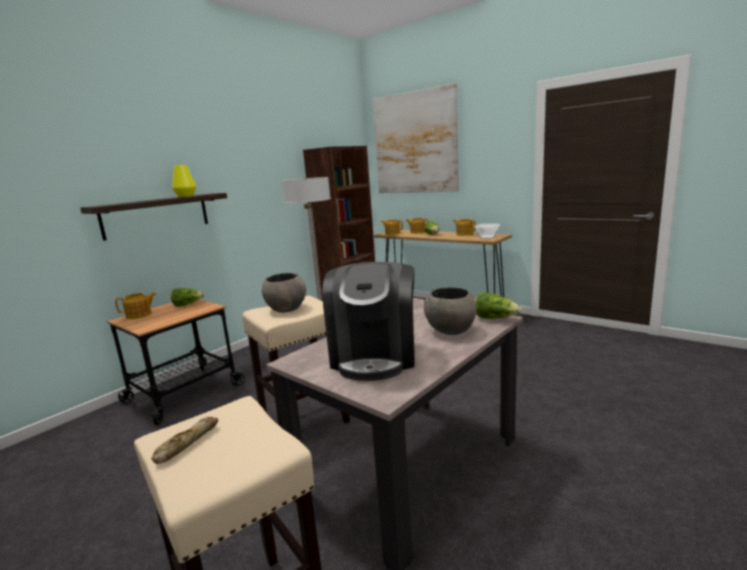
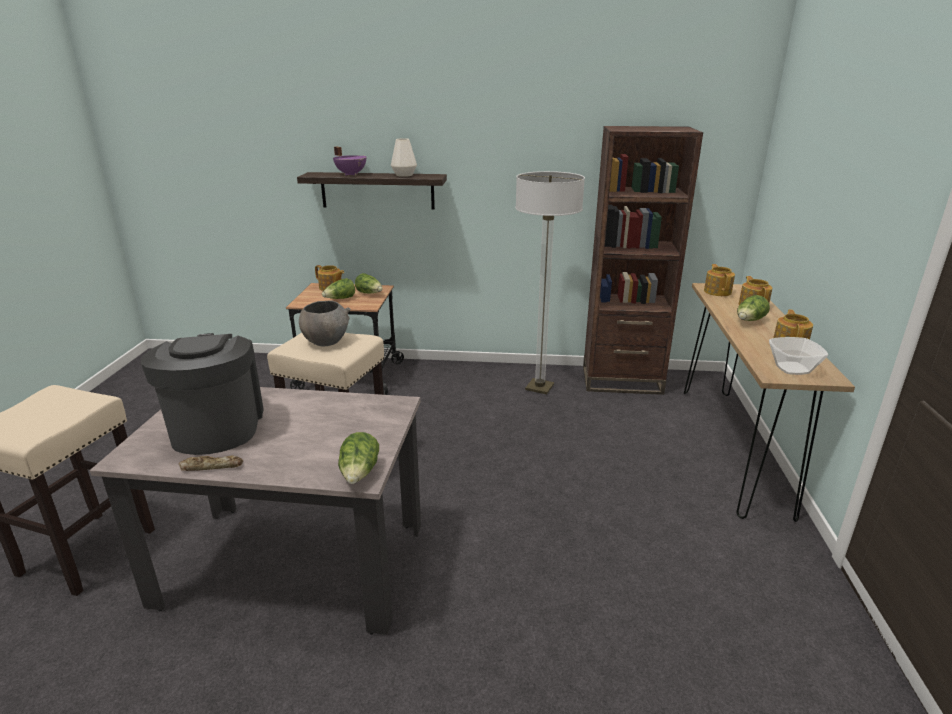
camera: 55 degrees right, 10 degrees up
bread [151,416,218,464] -> bread moved to [179,455,243,471]
yellow vase [172,165,196,197] -> white vase [391,138,417,177]
coffee machine [322,262,415,381] -> coffee machine turned 105 degrees clockwise [141,333,264,455]
picture [373,83,459,193] -> none
grey bowl [424,287,477,335] -> none
none -> lettuce [322,278,355,299]
none -> purple cooking pot [333,147,366,176]

